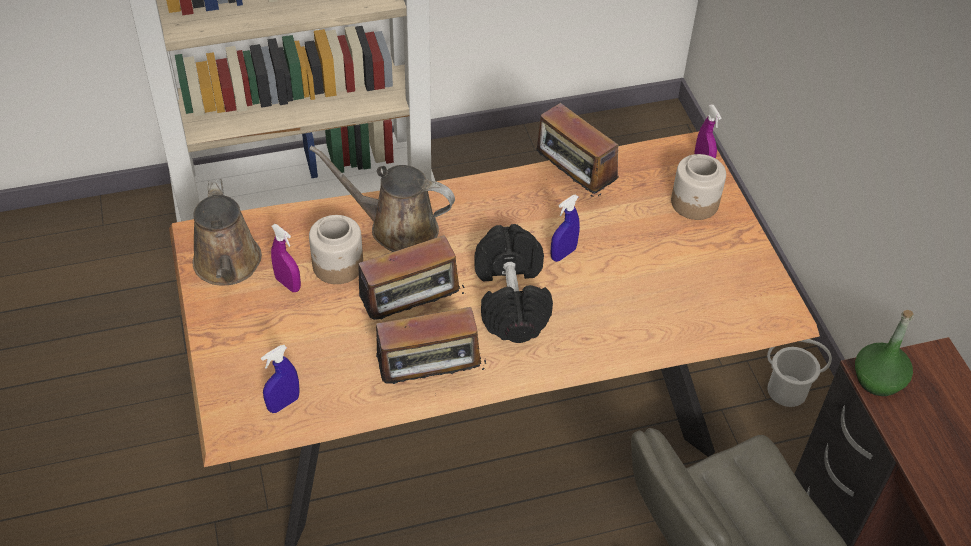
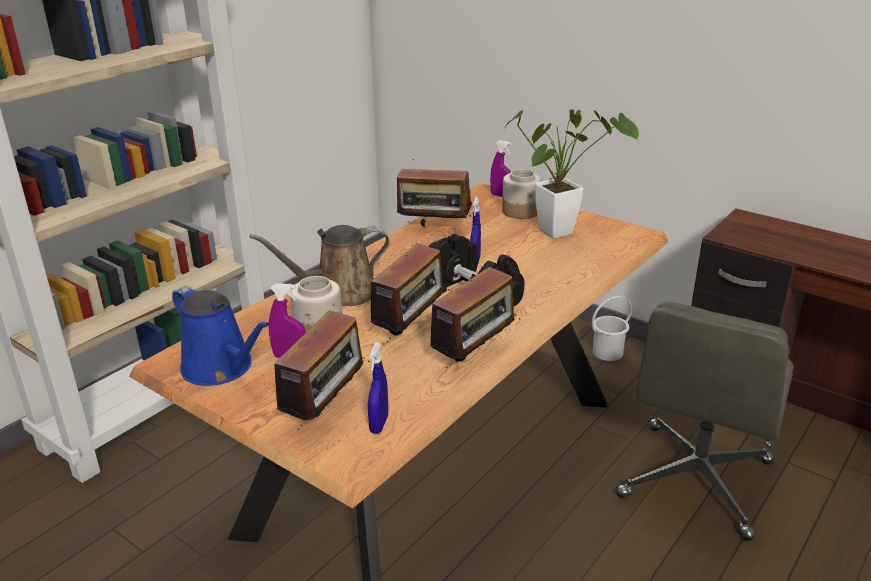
camera: 35 degrees left, 20 degrees down
brown watering can [193,179,262,285] -> blue watering can [172,286,270,386]
green bottle [855,310,914,396] -> none
none -> radio [263,311,370,430]
none -> potted plant [503,109,639,239]

